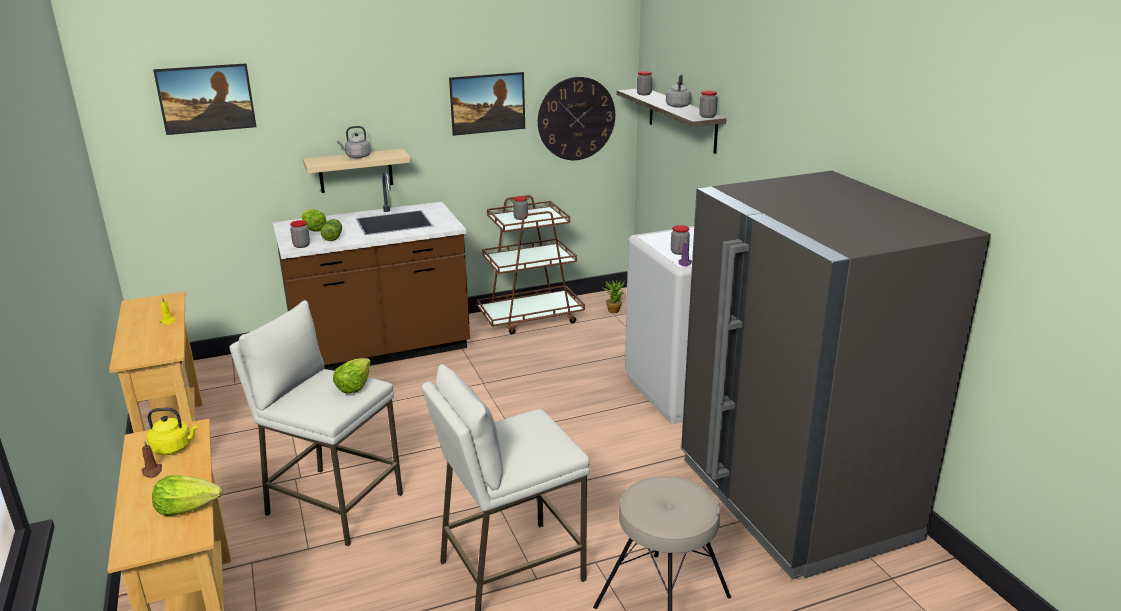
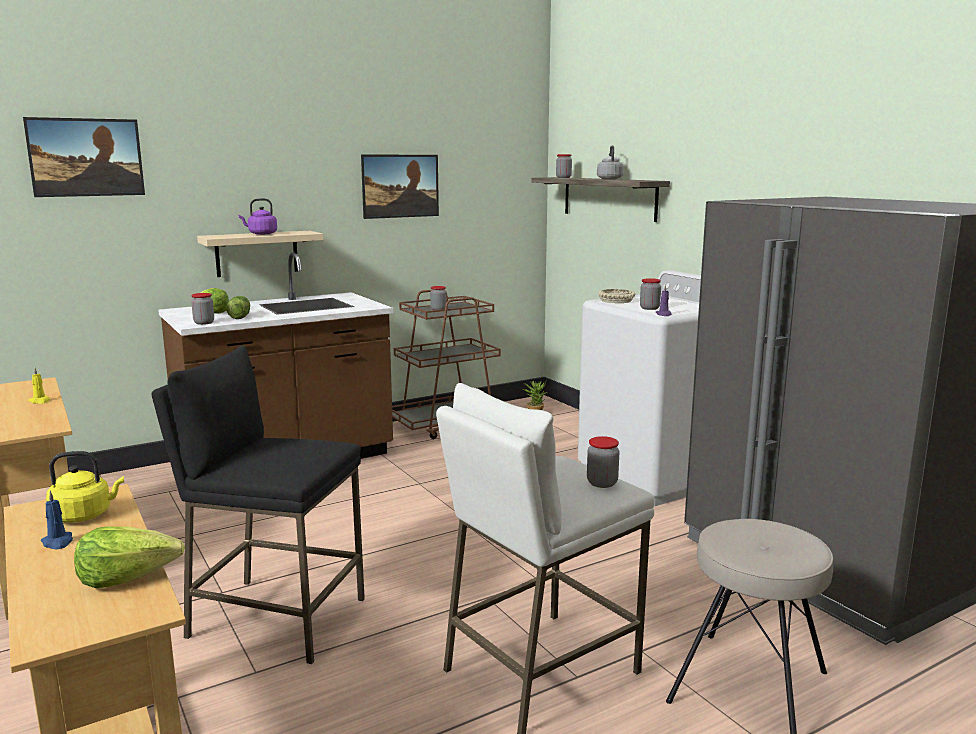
camera: 10 degrees left, 10 degrees down
brown candle [141,440,162,478] -> blue candle [41,491,73,549]
white stool [230,300,403,547] -> black stool [152,346,365,664]
lettuce [333,358,371,393] -> none
grey kettle [337,126,371,158] -> purple kettle [239,198,277,235]
wall clock [538,77,615,160] -> none
jar [699,91,717,118] -> jar moved to [587,436,619,488]
none -> beige bowl [598,289,635,303]

